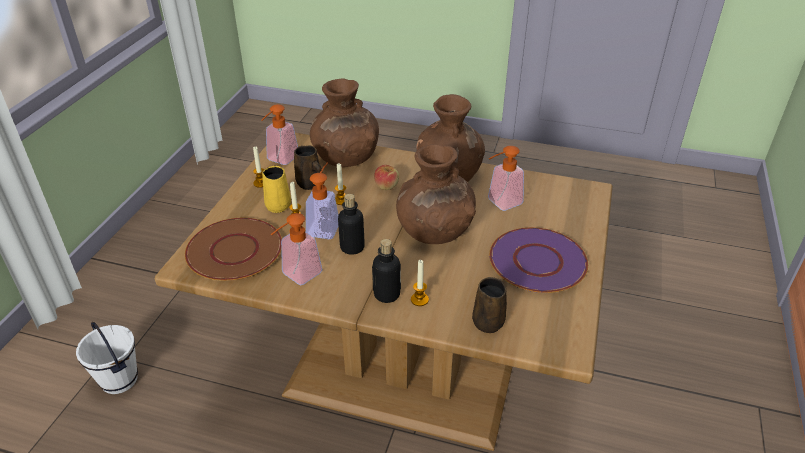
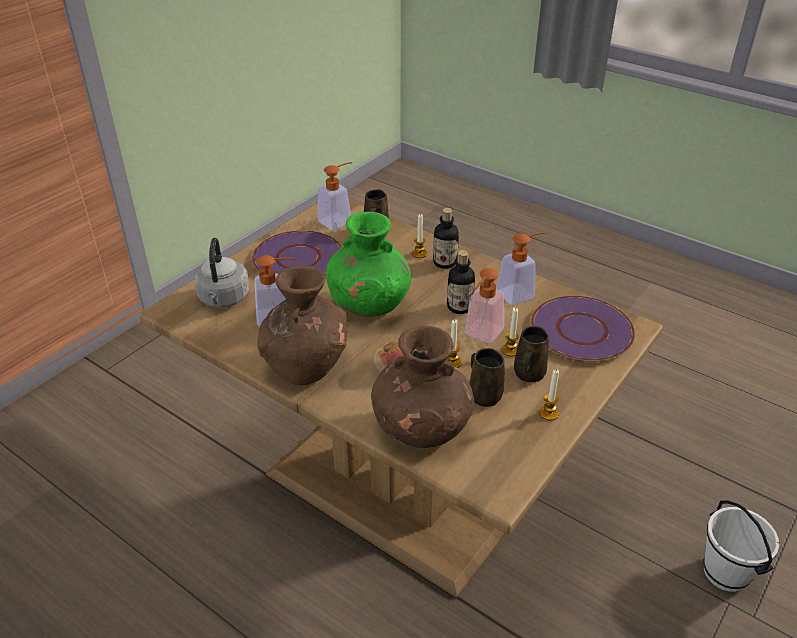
camera: 160 degrees left, 0 degrees up
brown plate [185,218,282,281] -> purple plate [531,296,635,362]
soap dispenser [261,104,298,165] -> soap dispenser moved to [317,162,353,230]
yellow mug [262,166,291,213] -> brown mug [514,326,549,382]
brown vase [396,144,476,244] -> green vase [326,212,411,317]
none -> grey kettle [194,238,250,308]

